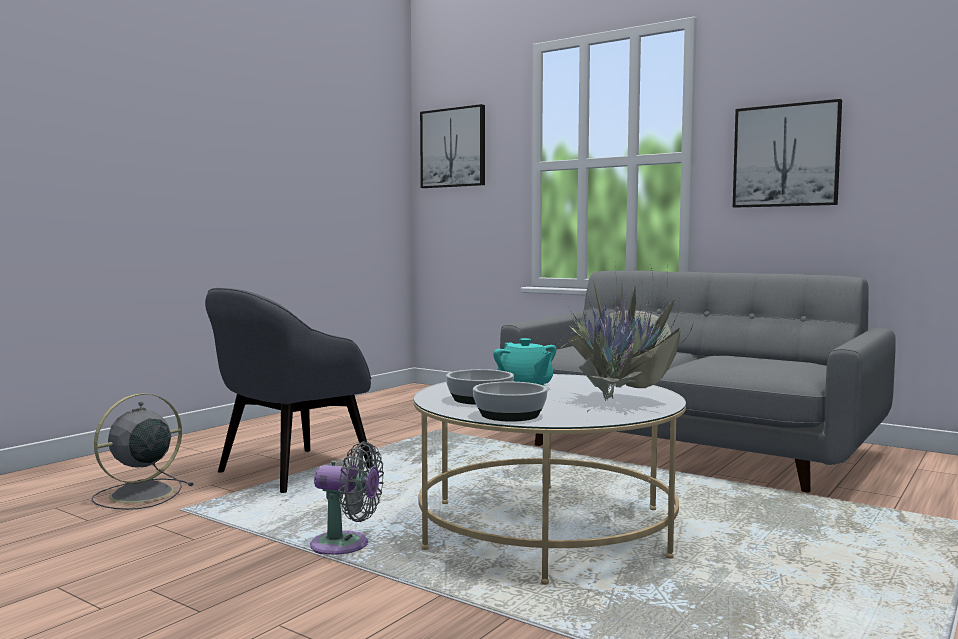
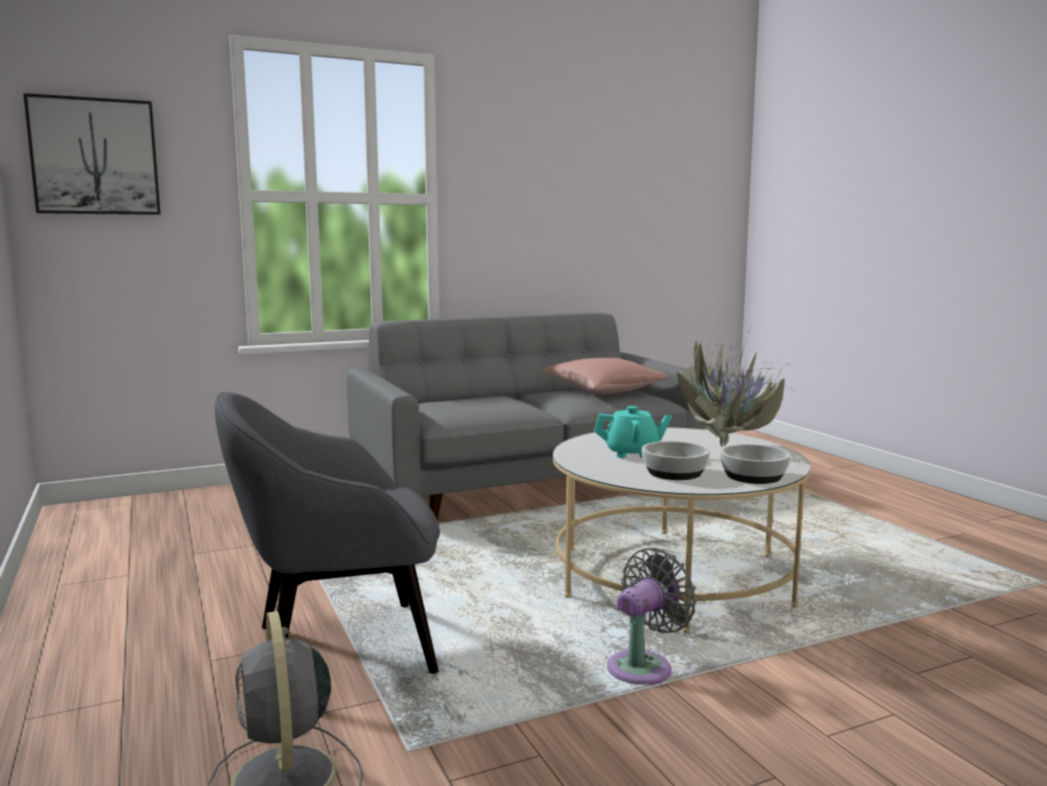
camera: 60 degrees left, 5 degrees up
grey armchair [205,288,372,493] -> grey armchair turned 90 degrees clockwise [215,392,440,674]
picture [733,99,842,208] -> none
none -> pink pillow [543,358,669,394]

